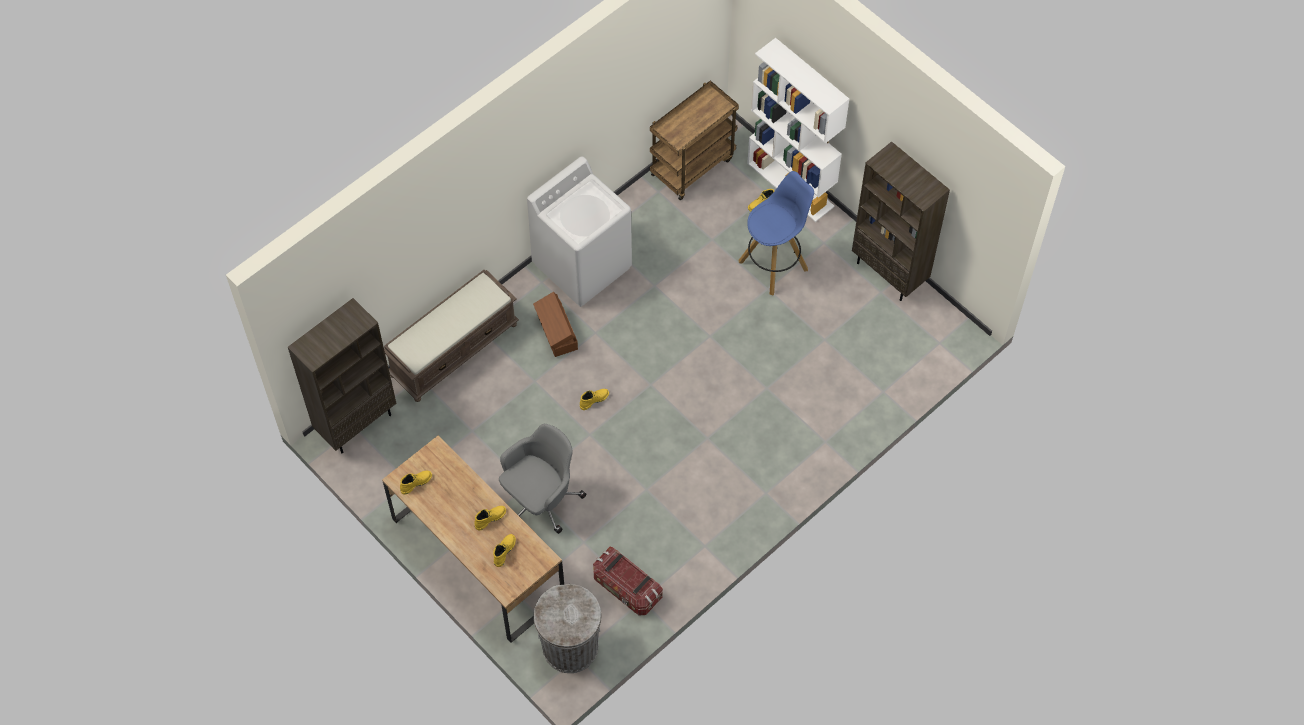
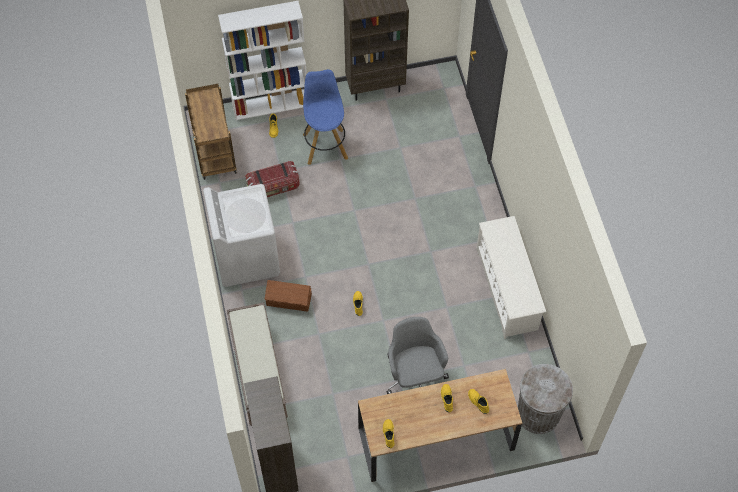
camera: 60 degrees left, 0 degrees up
storage box [593,547,663,615] -> storage box moved to [245,161,300,197]
none -> white shoe rack [476,216,546,339]

